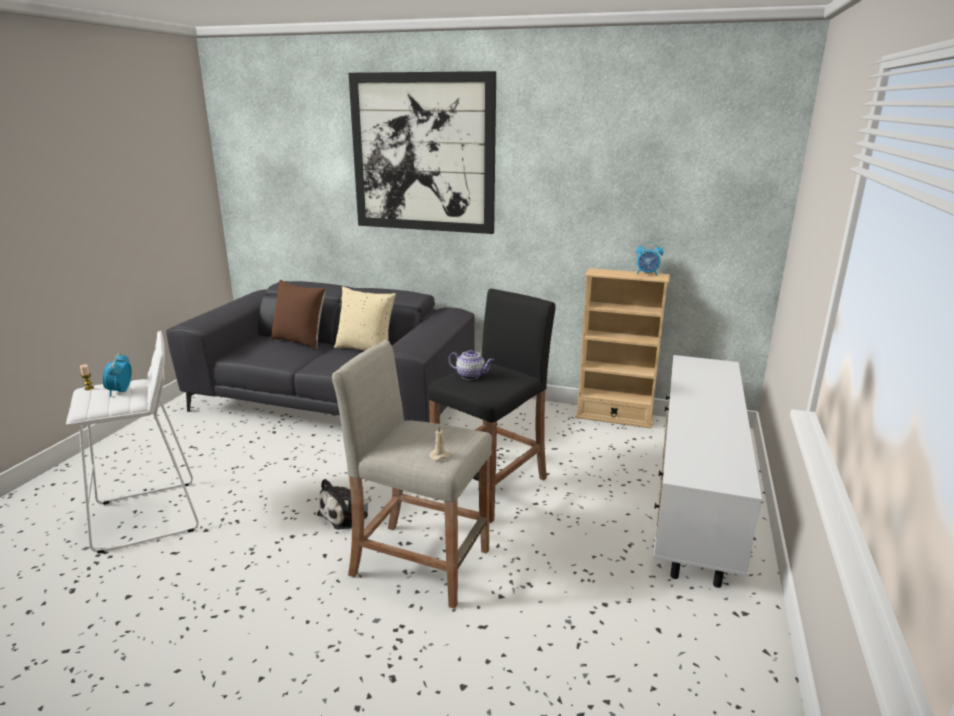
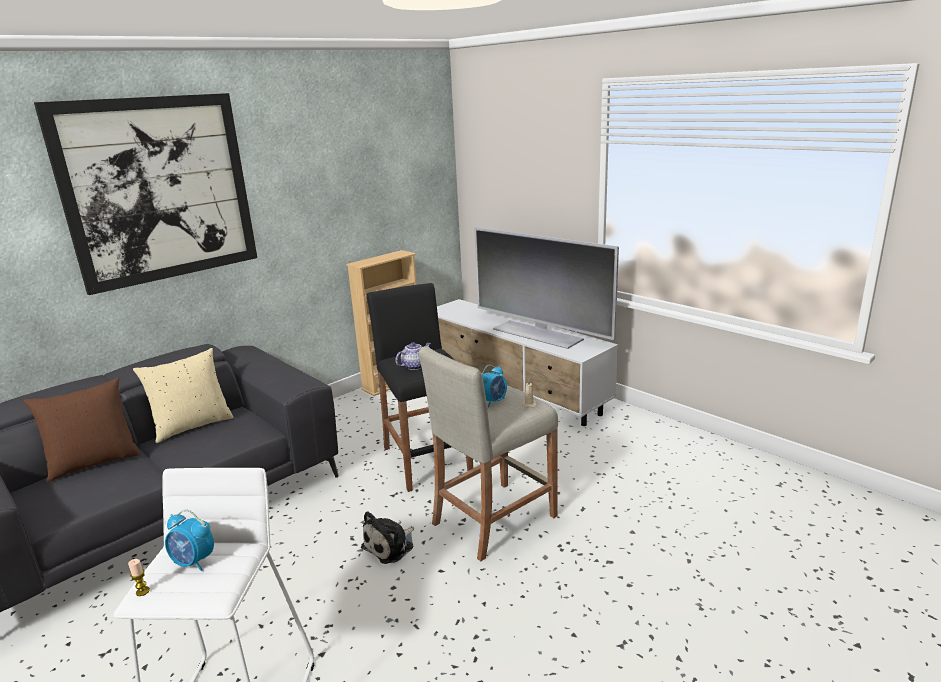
camera: 60 degrees left, 0 degrees up
plush toy [317,479,371,530] -> plush toy turned 60 degrees clockwise [361,511,414,564]
alarm clock [636,242,664,275] -> alarm clock moved to [482,365,507,408]
none -> television [474,227,619,349]

